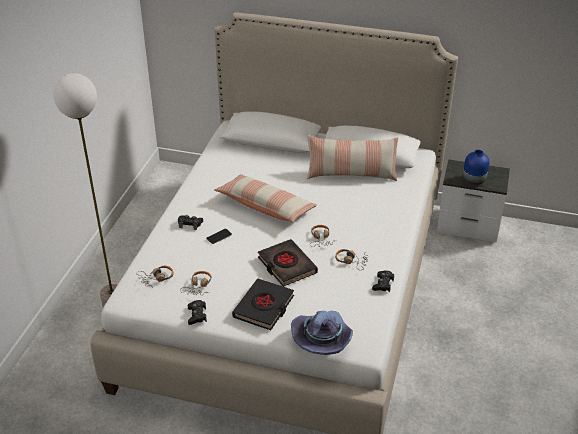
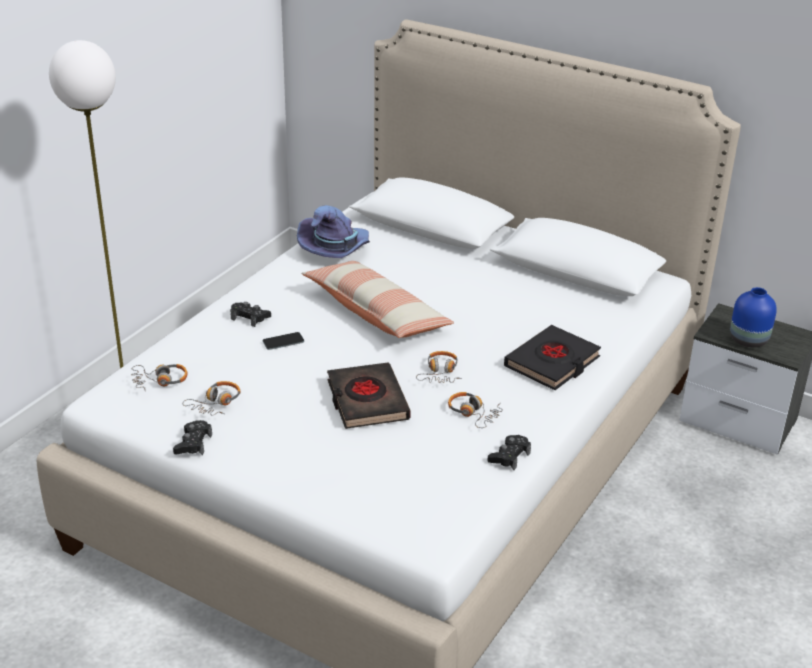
camera: 15 degrees right, 5 degrees down
black book [232,279,294,330] -> black book moved to [504,325,601,390]
purple hat [291,311,353,355] -> purple hat moved to [297,205,370,258]
pillow [307,135,398,181] -> none

